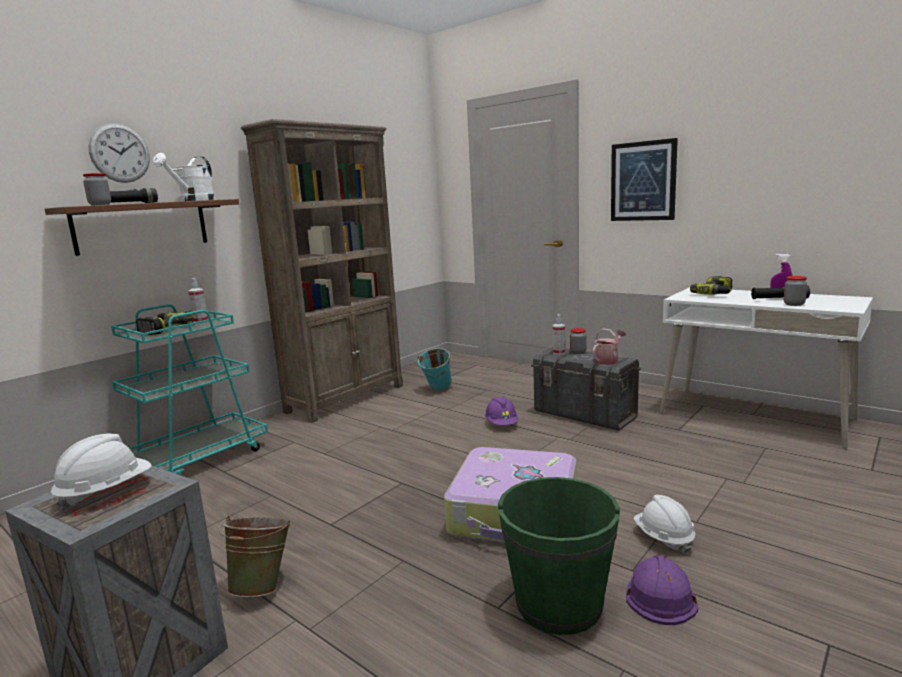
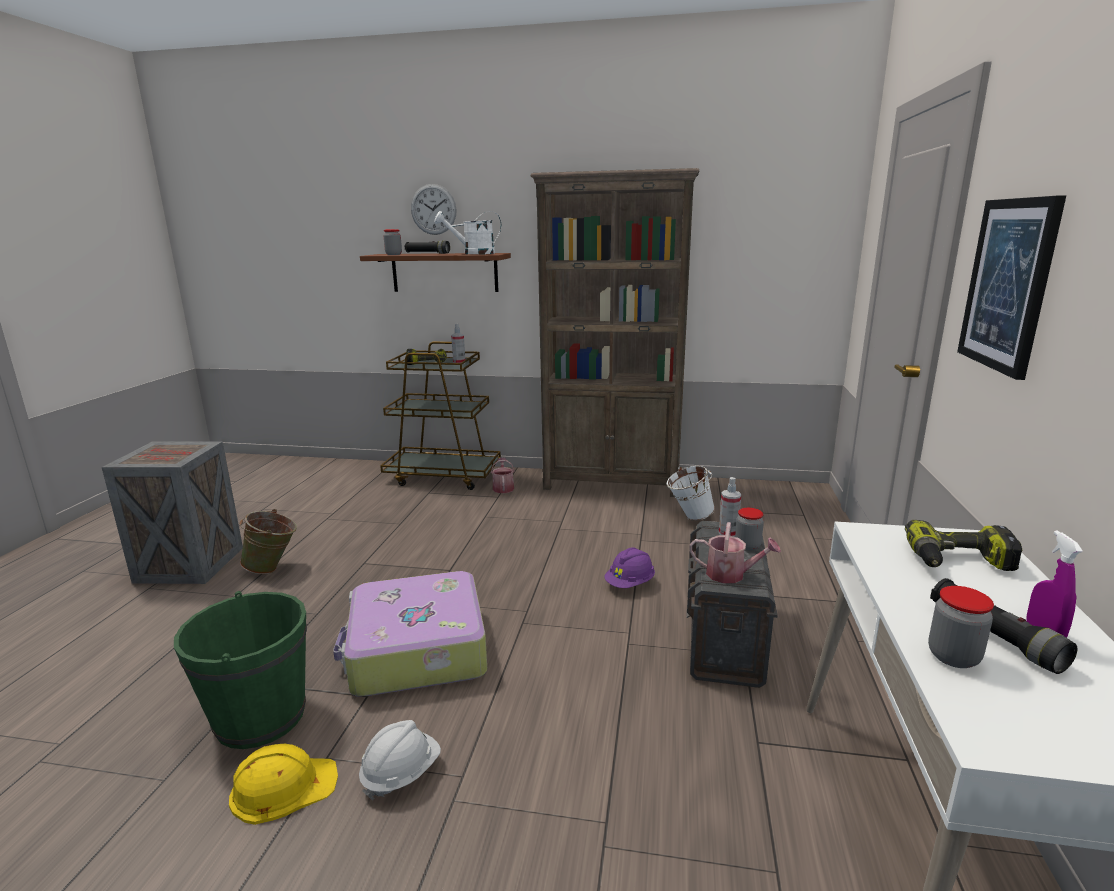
camera: 60 degrees right, 5 degrees up
white hard hat [51,434,151,511] -> none
turquoise cart [111,304,268,475] -> brown cart [380,342,501,490]
turquoise bucket [417,348,452,391] -> white bucket [667,466,715,521]
purple hard hat [626,556,698,625] -> yellow hard hat [229,744,338,825]
none -> watering can [491,458,515,493]

